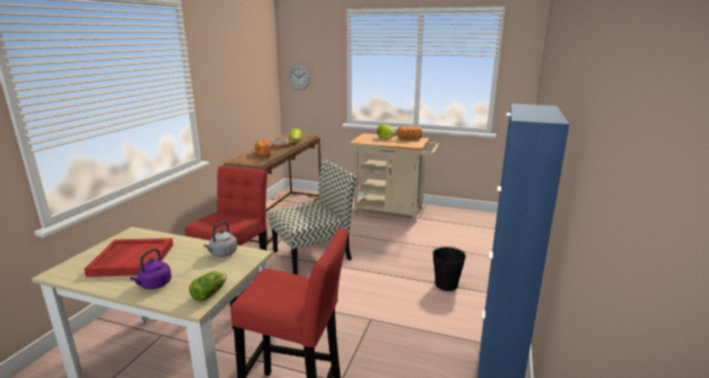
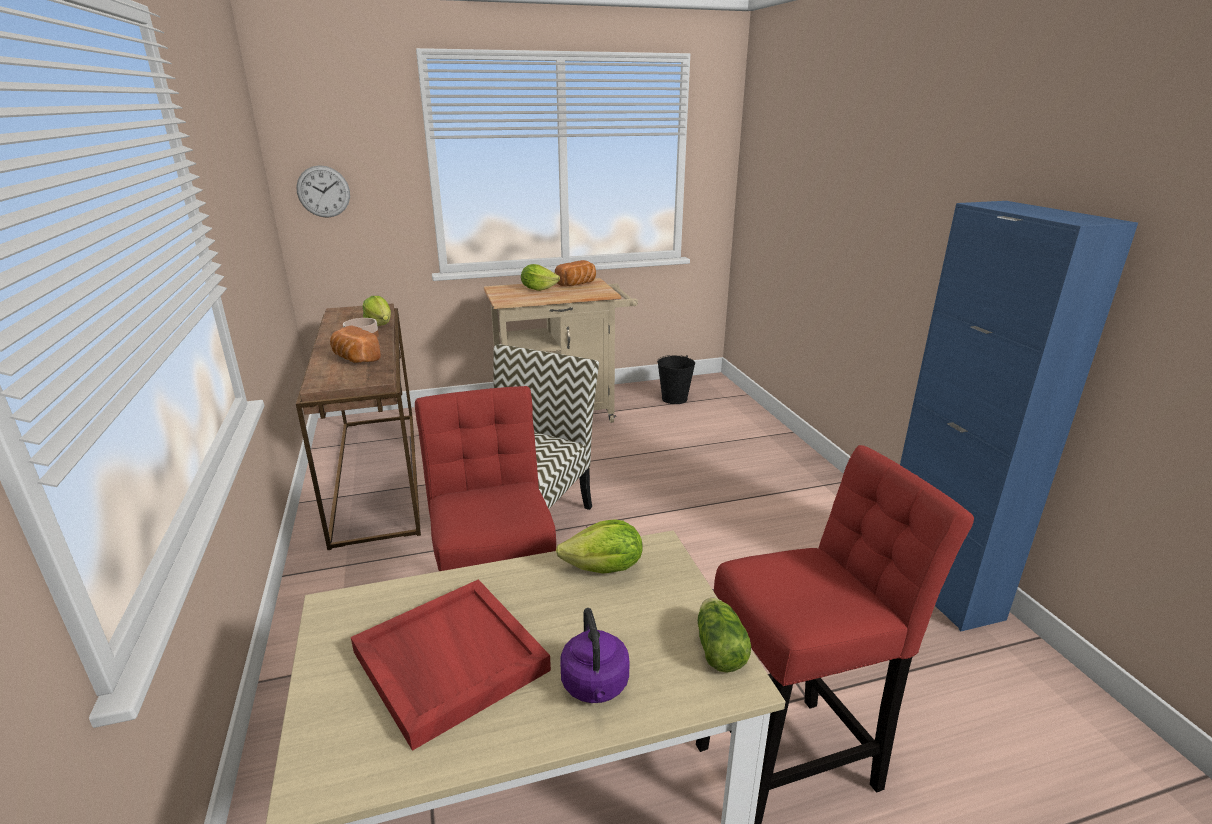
camera: 35 degrees left, 5 degrees up
grey kettle [203,221,237,257] -> lettuce [556,519,643,574]
black bucket [433,246,466,291] -> black bucket moved to [657,355,695,404]

